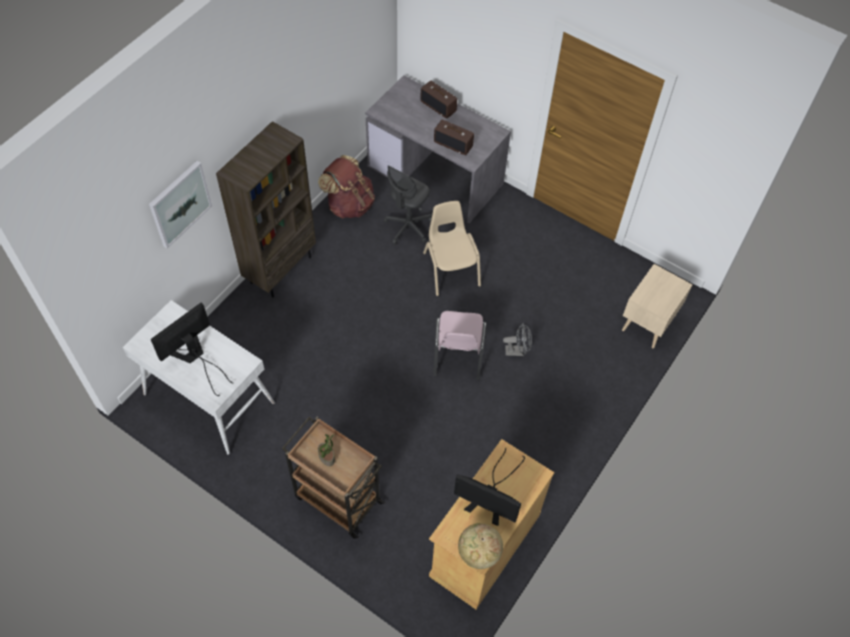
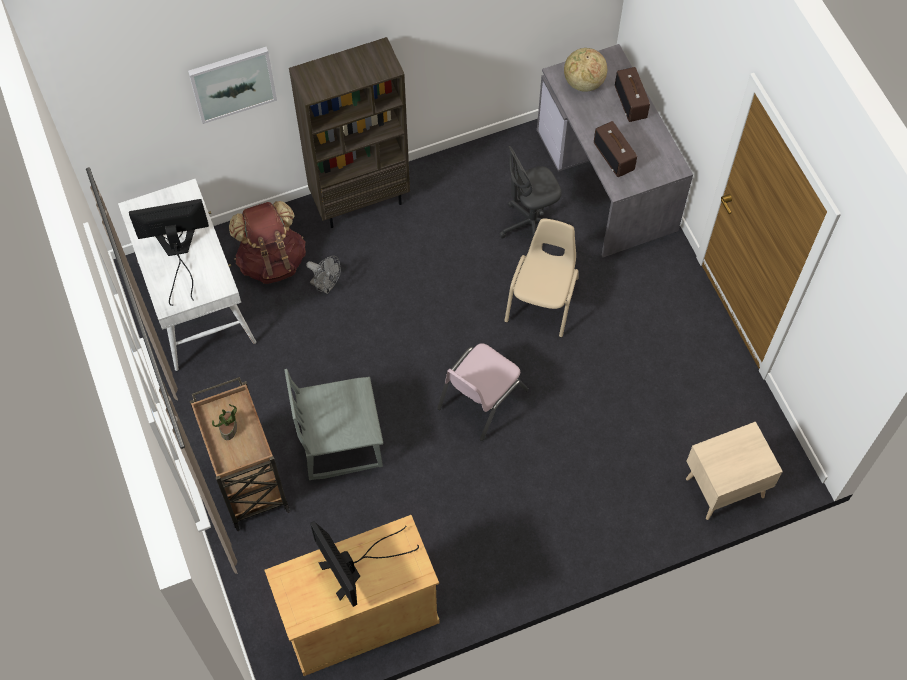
camera: 35 degrees right, 5 degrees up
brown backpack [318,155,375,219] -> brown backpack moved to [229,201,306,284]
globe [458,523,503,569] -> globe moved to [564,48,607,92]
grey fan [503,323,532,356] -> grey fan moved to [306,256,341,294]
none -> grey chair [284,369,383,480]

